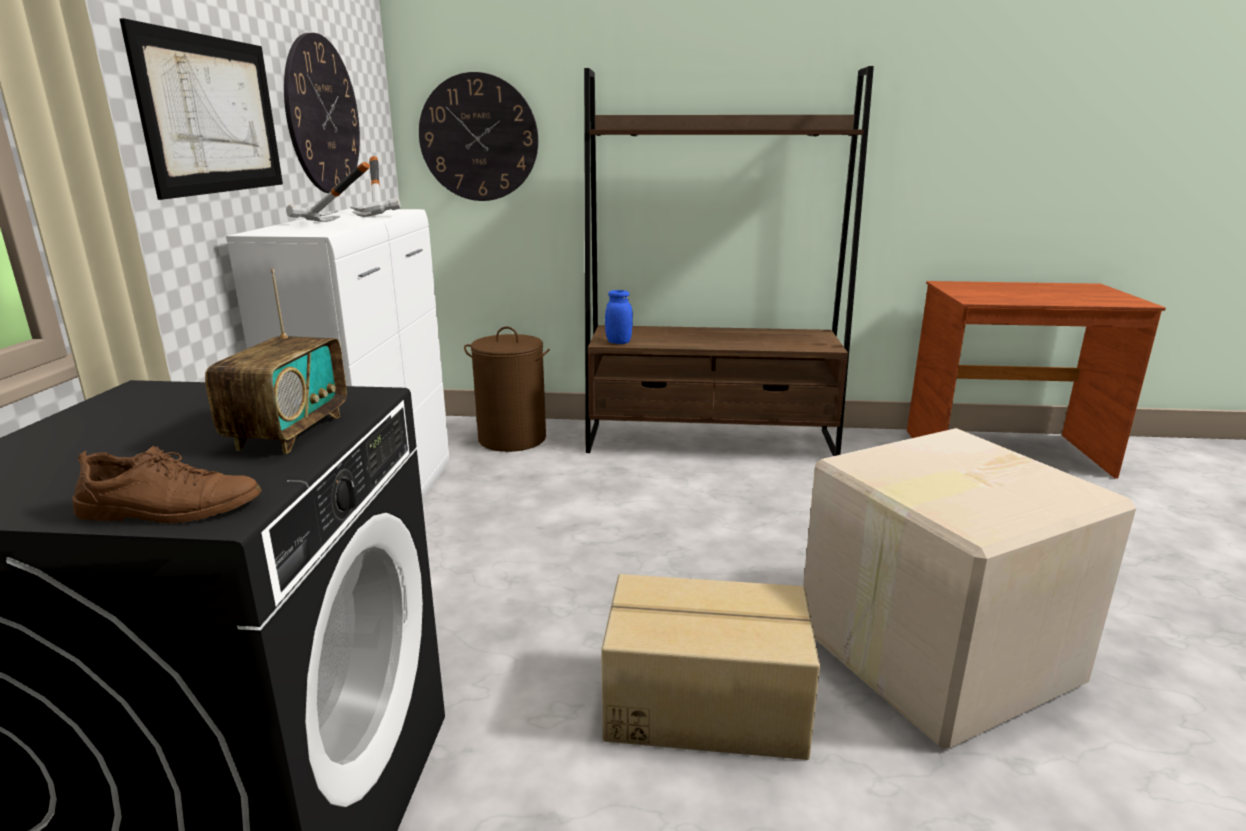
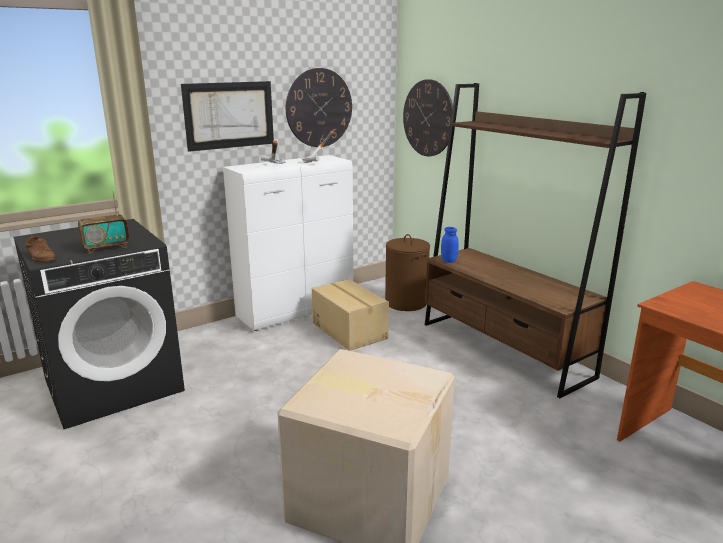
camera: 50 degrees right, 0 degrees up
cardboard box [601,574,820,760] -> cardboard box moved to [312,279,389,351]

